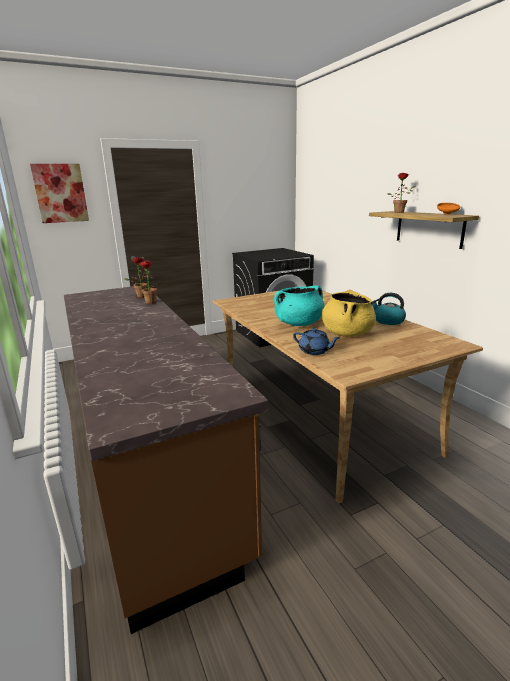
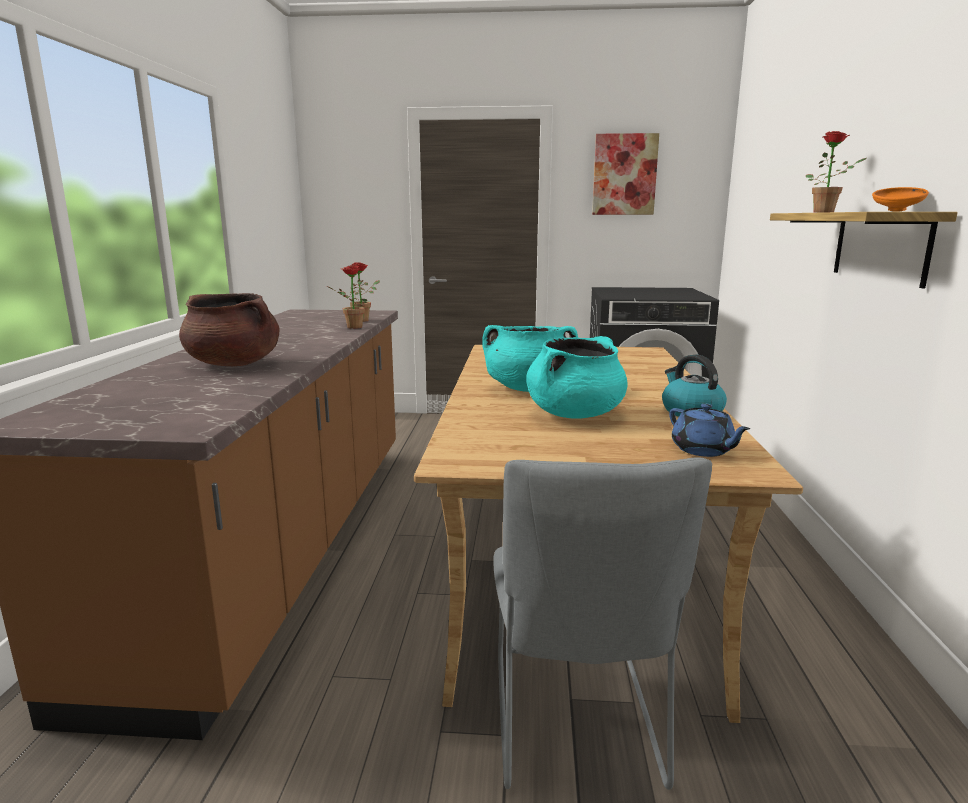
camera: 30 degrees right, 5 degrees down
picture [30,164,89,223] -> picture moved to [592,133,659,215]
blue teapot [293,328,340,355] -> blue teapot moved to [669,403,751,457]
yellow cooking pot [322,290,376,337] -> turquoise cooking pot [526,336,628,419]
none -> brown cooking pot [179,293,280,366]
none -> grey chair [493,457,712,790]

